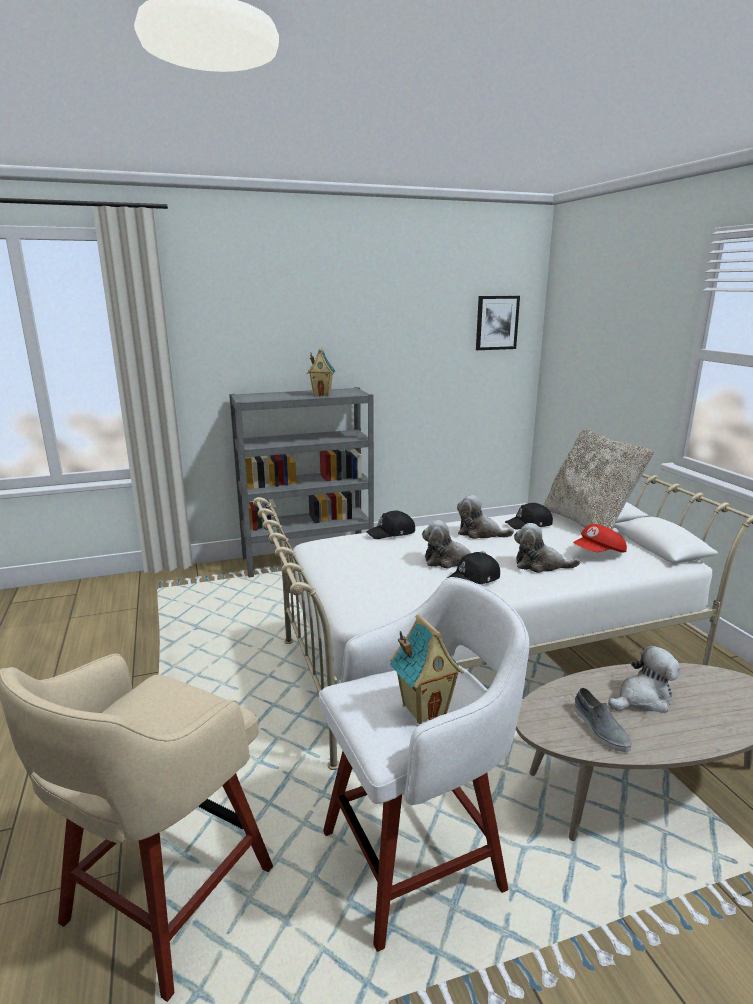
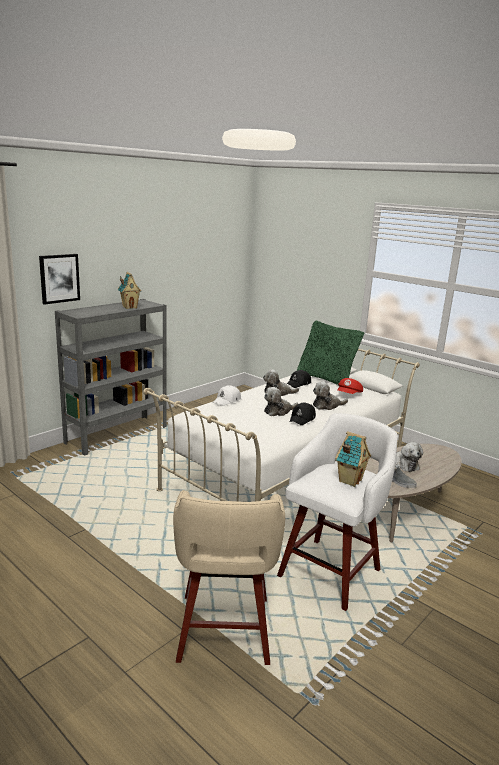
camera: 30 degrees left, 0 degrees up
black cap [366,511,415,539] -> white cap [213,385,241,406]
picture [476,296,520,350] -> picture moved to [39,254,80,305]
beige pillow [544,428,654,530] -> green pillow [297,321,365,385]
plush toy [608,646,680,713] -> plush toy turned 120 degrees clockwise [395,442,423,472]

